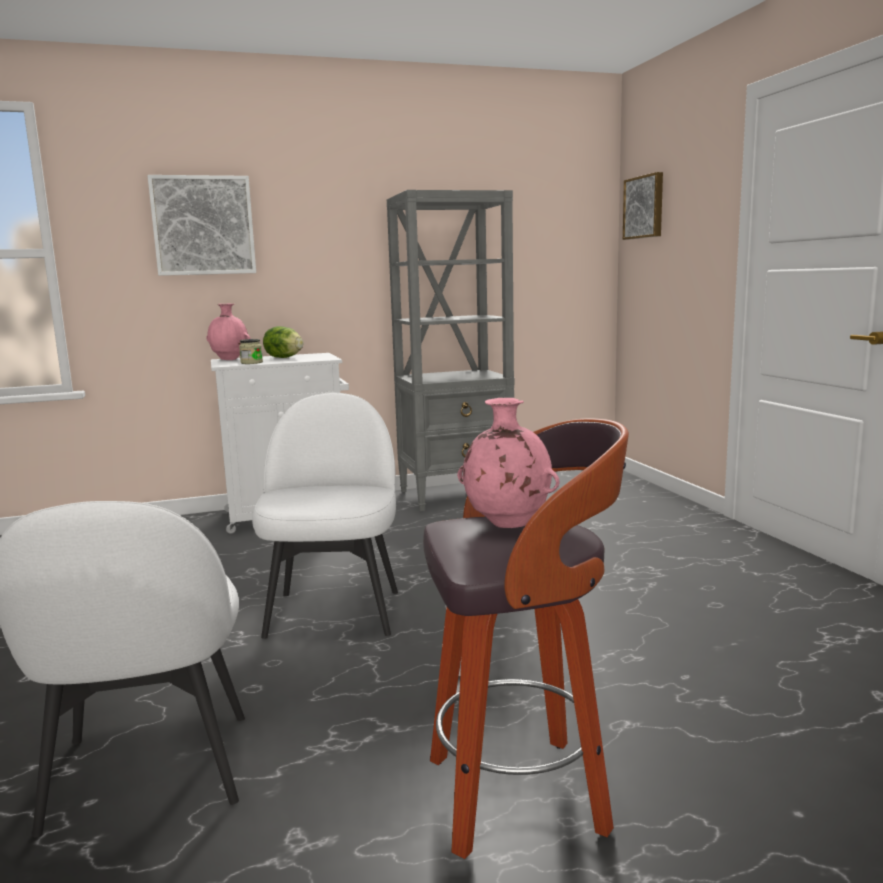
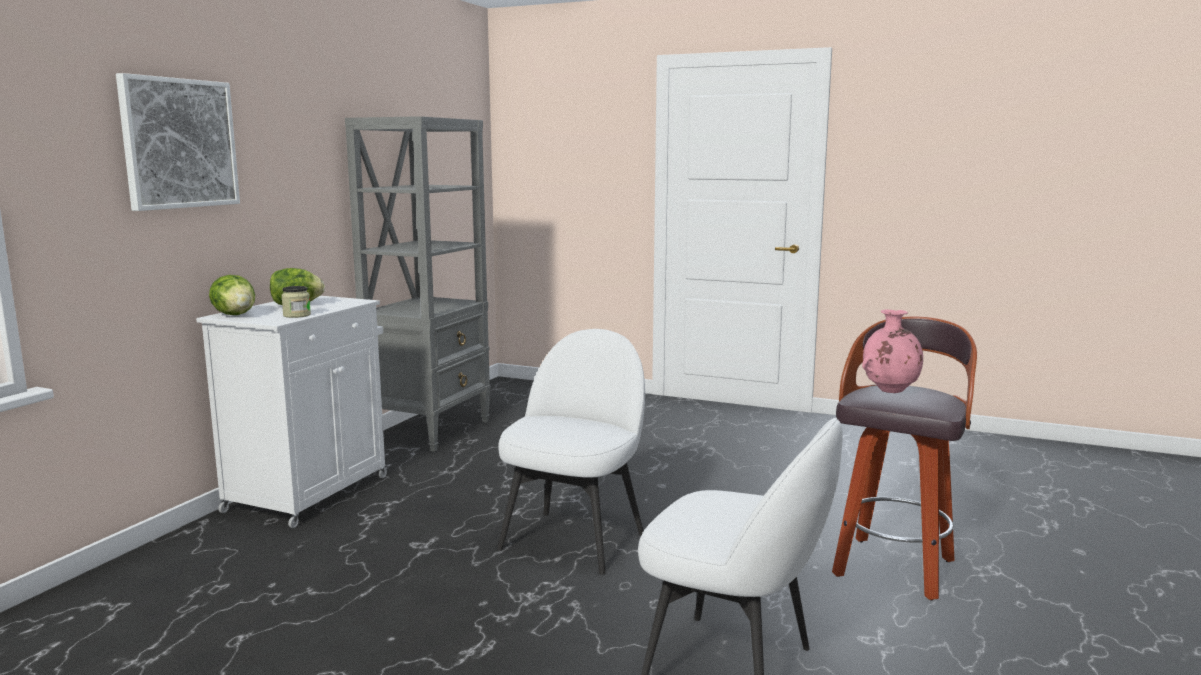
camera: 50 degrees left, 0 degrees up
pink vase [206,304,251,360] -> lettuce [209,275,255,315]
white chair [252,393,398,639] -> white chair turned 75 degrees clockwise [497,329,645,575]
picture [623,172,663,240] -> none

